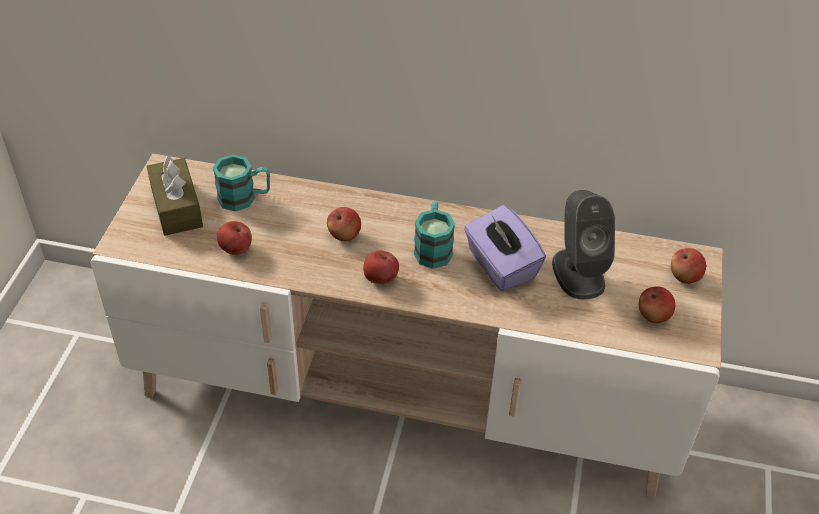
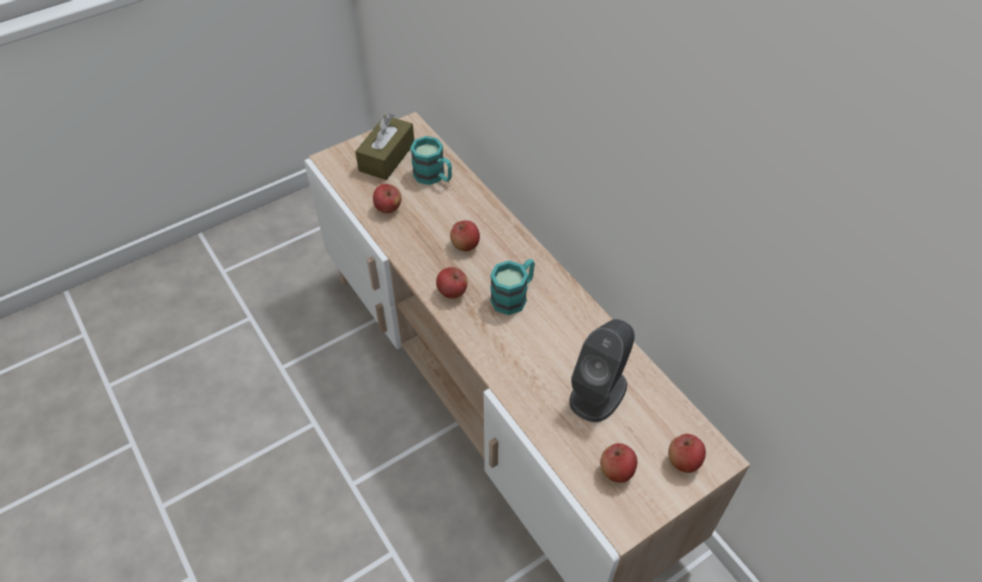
camera: 45 degrees right, 5 degrees up
purple tissue box [464,205,546,291] -> none

